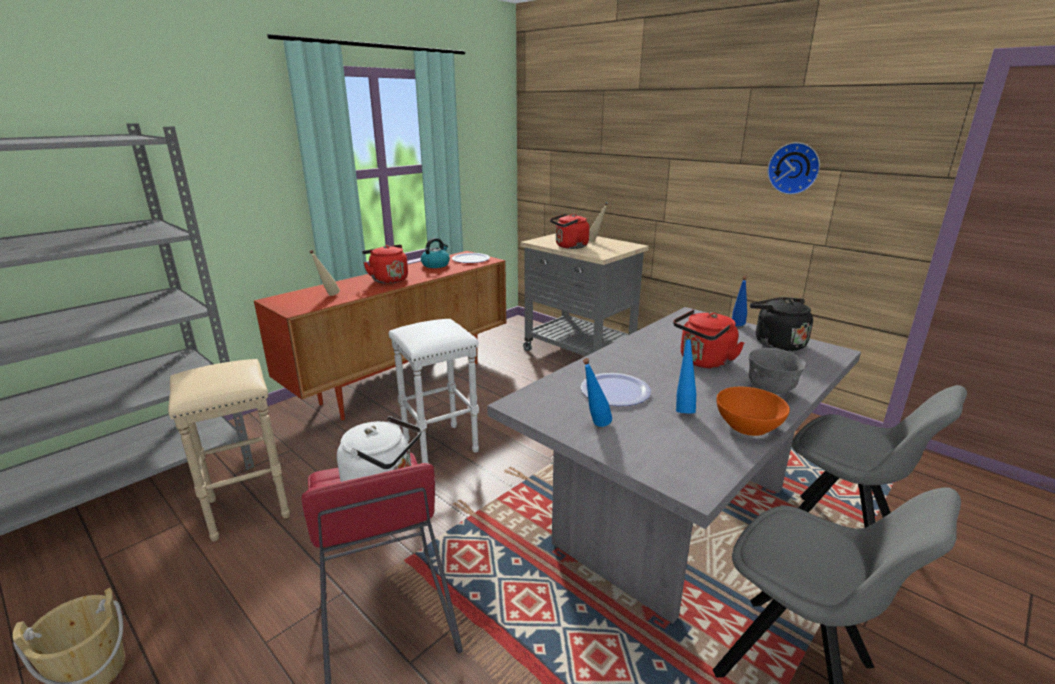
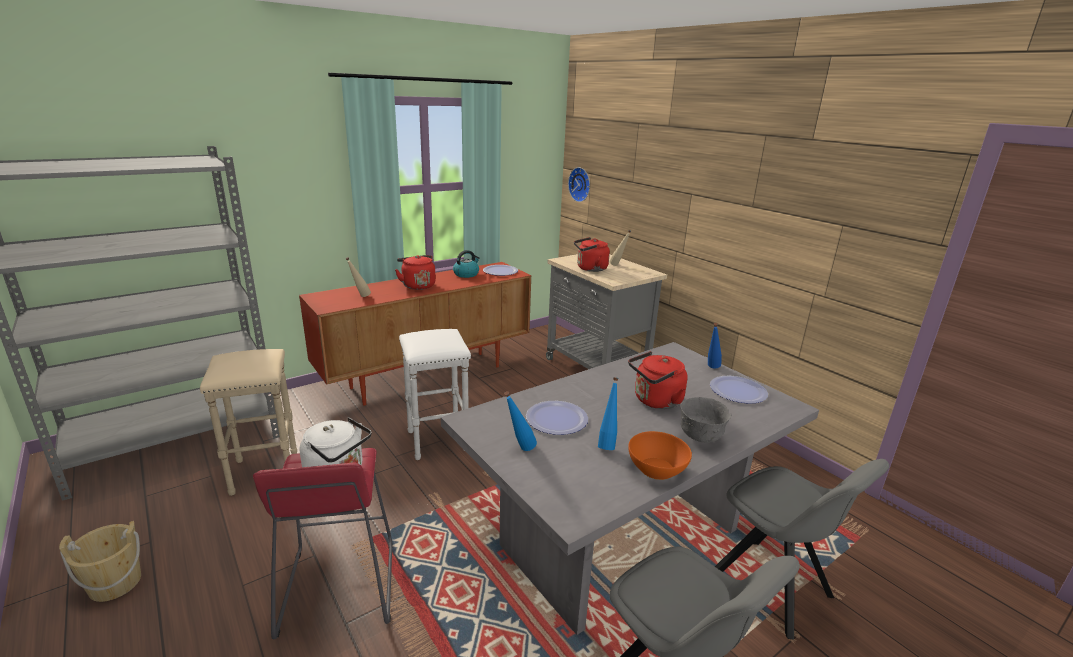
camera: 10 degrees right, 0 degrees up
black kettle [750,297,813,351] -> plate [710,375,768,404]
wall clock [767,142,820,195] -> wall clock moved to [568,167,590,202]

